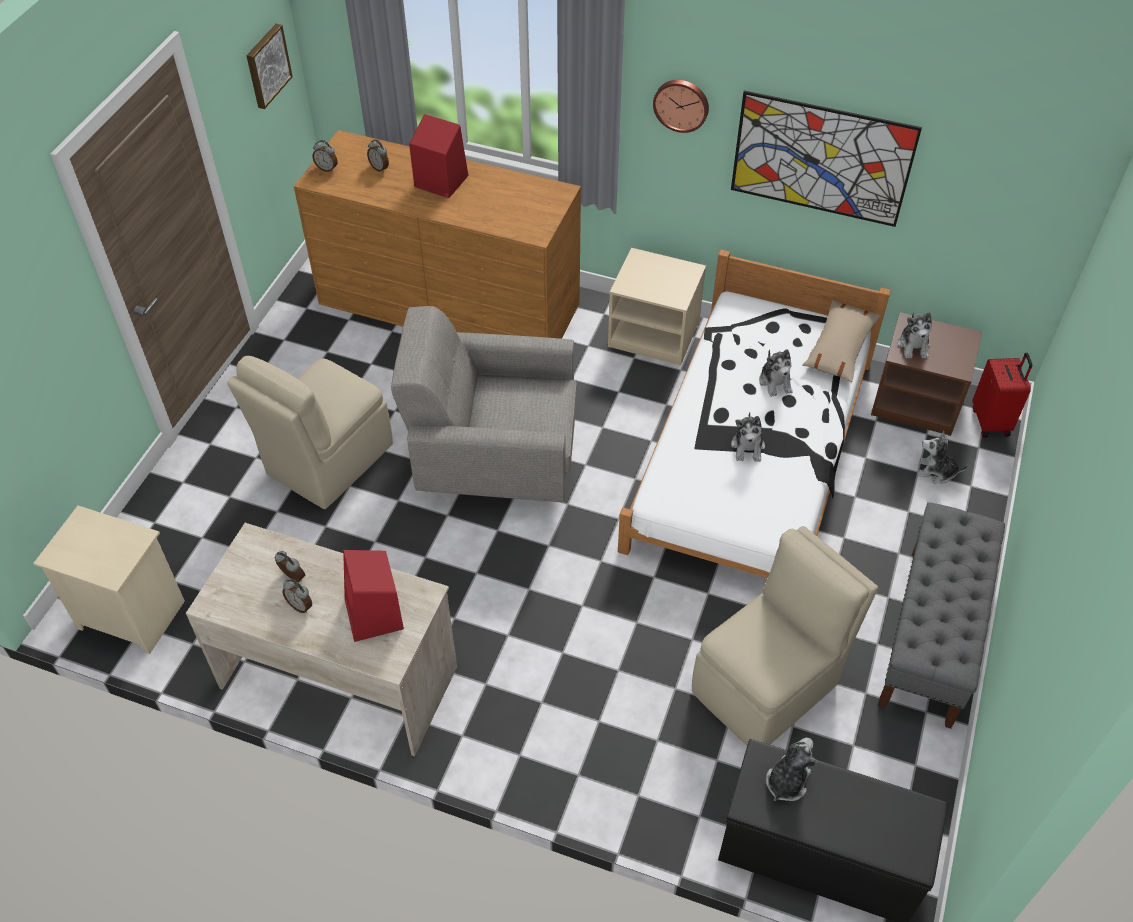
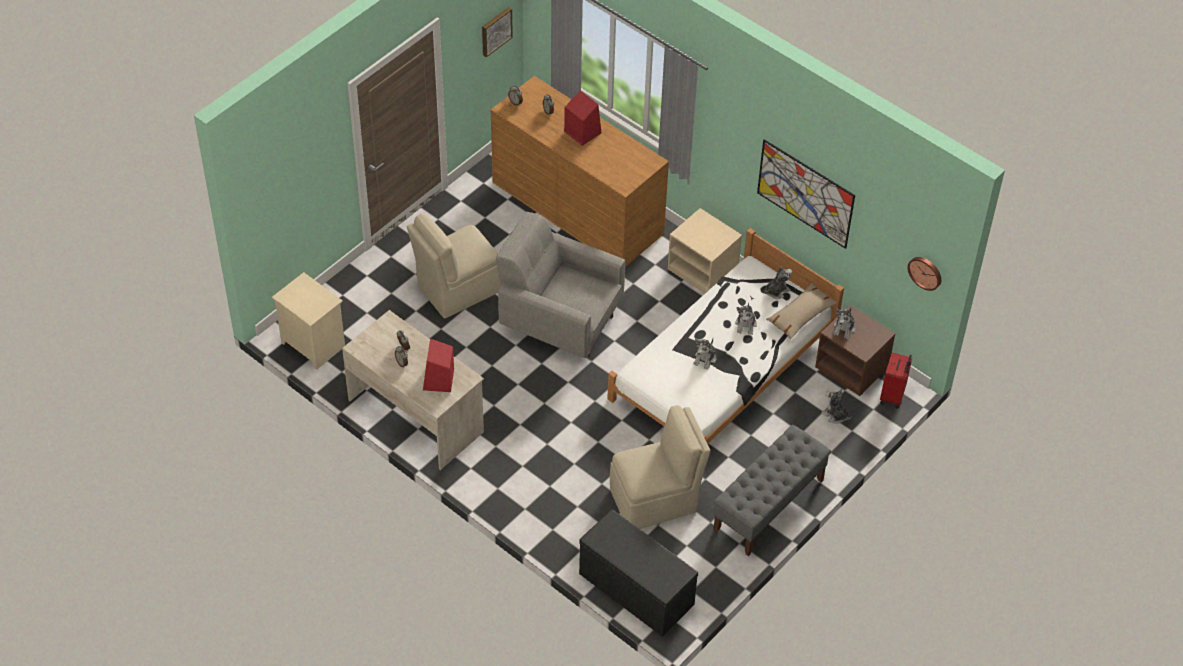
camera: 20 degrees right, 0 degrees up
wall clock [653,80,709,133] -> wall clock moved to [907,257,941,291]
plush toy [766,738,819,801] -> plush toy moved to [764,267,792,299]

